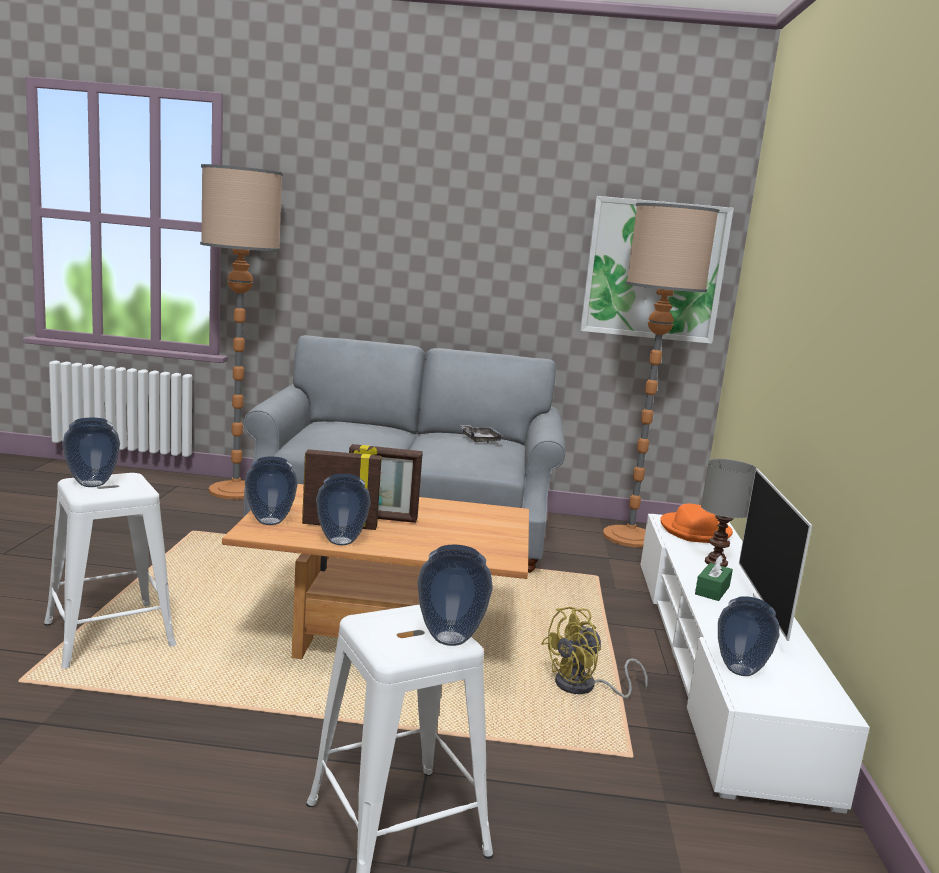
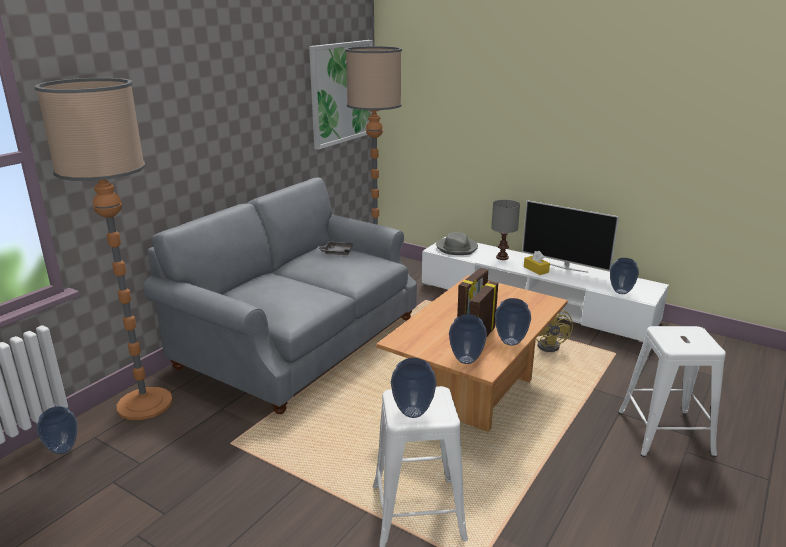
camera: 60 degrees left, 10 degrees up
vase [417,545,493,646] -> vase moved to [37,406,78,454]
orange hat [660,503,733,543] -> grey hat [436,232,478,255]
green tissue box [695,555,733,601] -> yellow tissue box [524,251,550,275]

